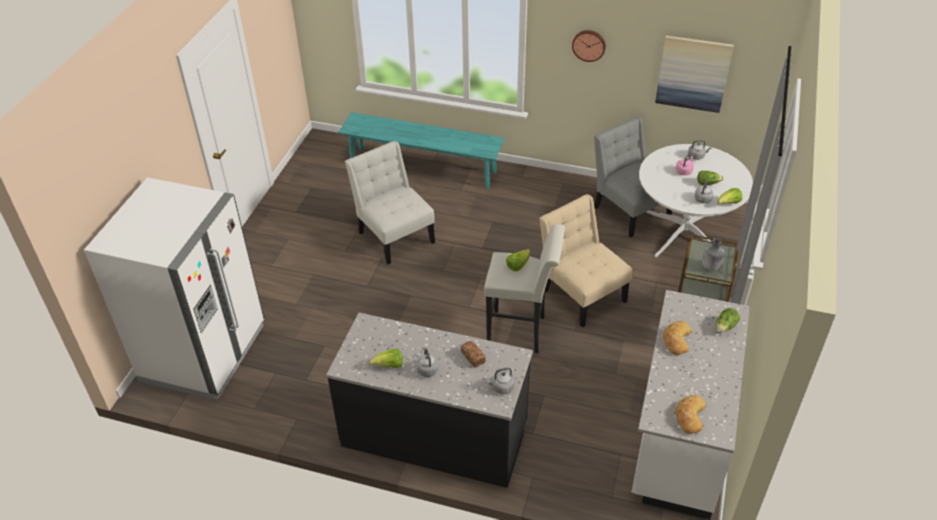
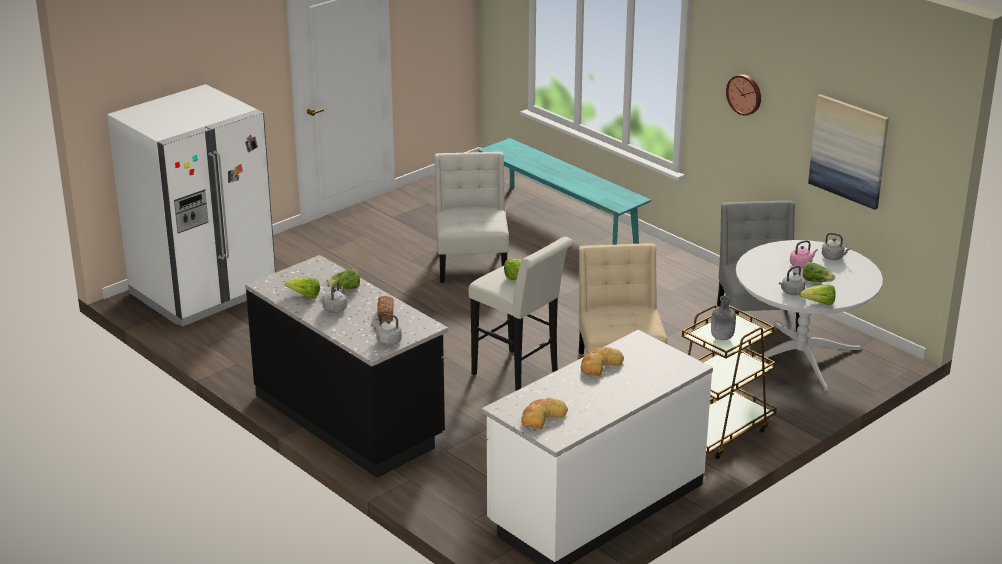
camera: 30 degrees right, 15 degrees down
lettuce [716,308,740,333] -> lettuce moved to [326,269,360,289]

